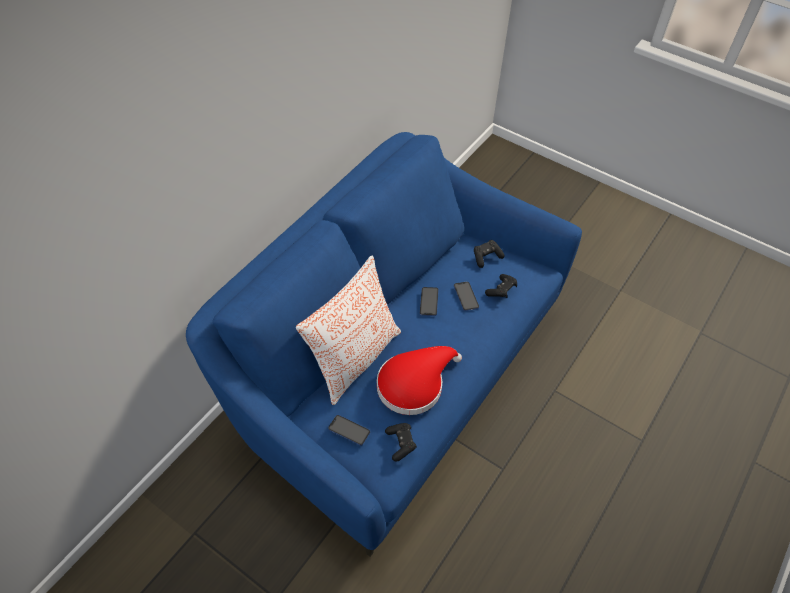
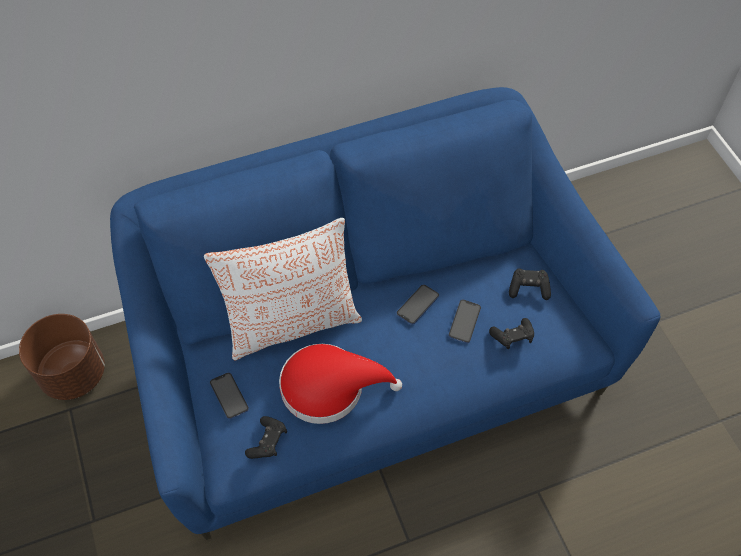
camera: 35 degrees right, 5 degrees up
none -> brown planter [19,314,105,400]

